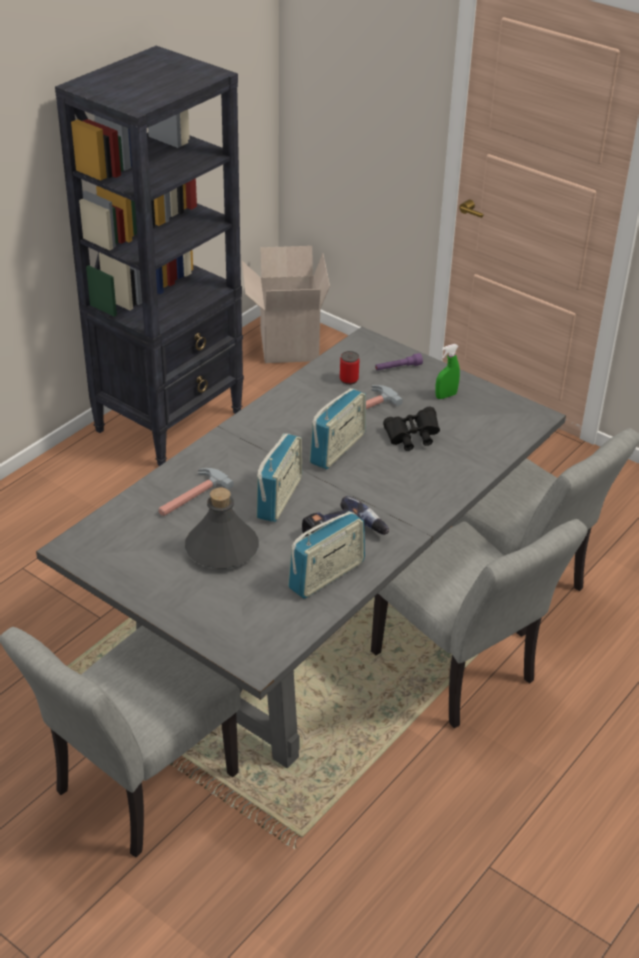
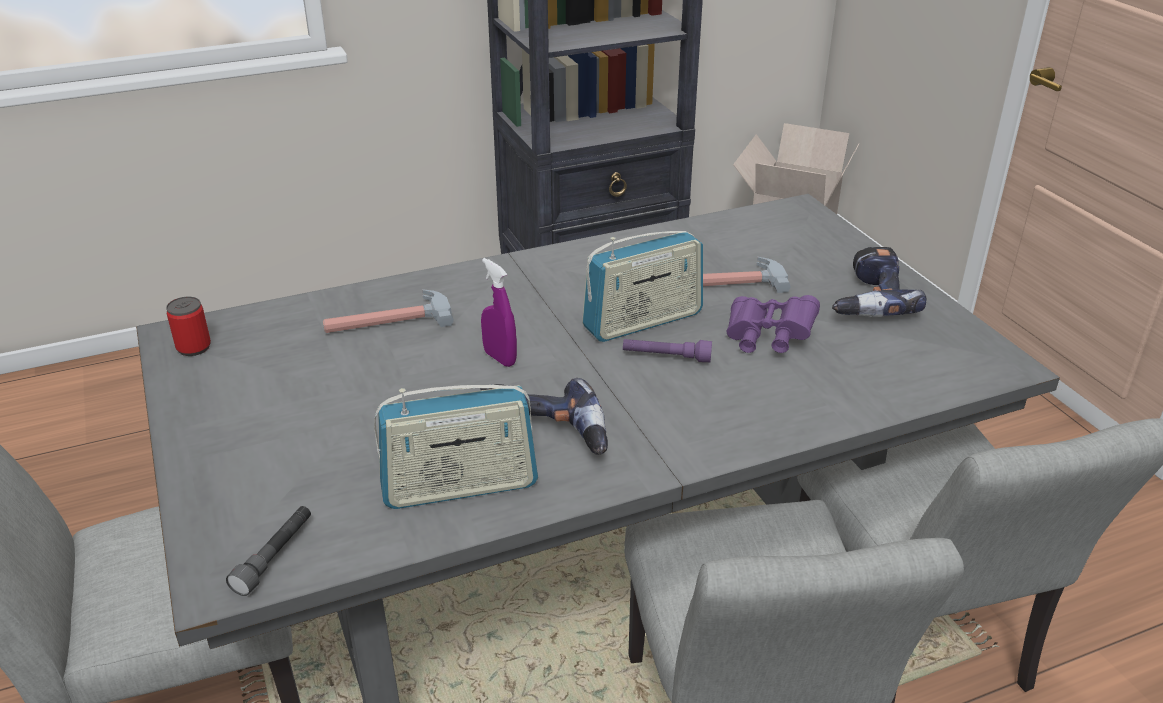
camera: 30 degrees right, 5 degrees down
grey bottle [185,488,259,569] -> none
radio [256,433,302,522] -> purple spray bottle [481,258,517,367]
can [340,351,360,385] -> can moved to [166,297,211,356]
purple flashlight [375,353,423,370] -> purple flashlight moved to [623,339,712,362]
black binoculars [383,407,440,451] -> purple binoculars [727,295,820,353]
green spray bottle [436,344,460,399] -> power drill [832,247,927,317]
none -> grey flashlight [226,506,311,596]

